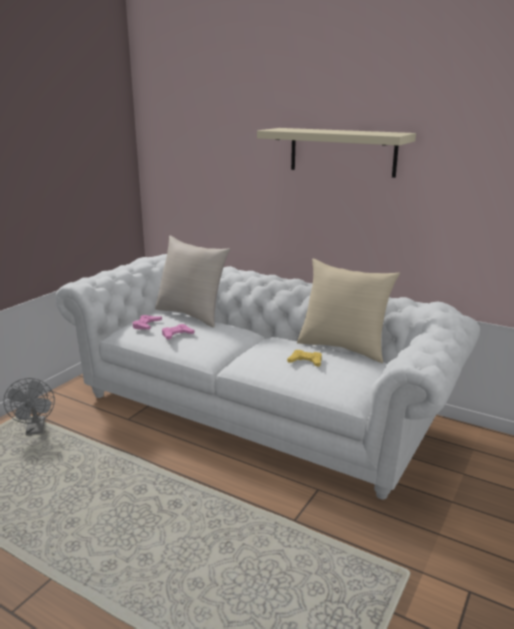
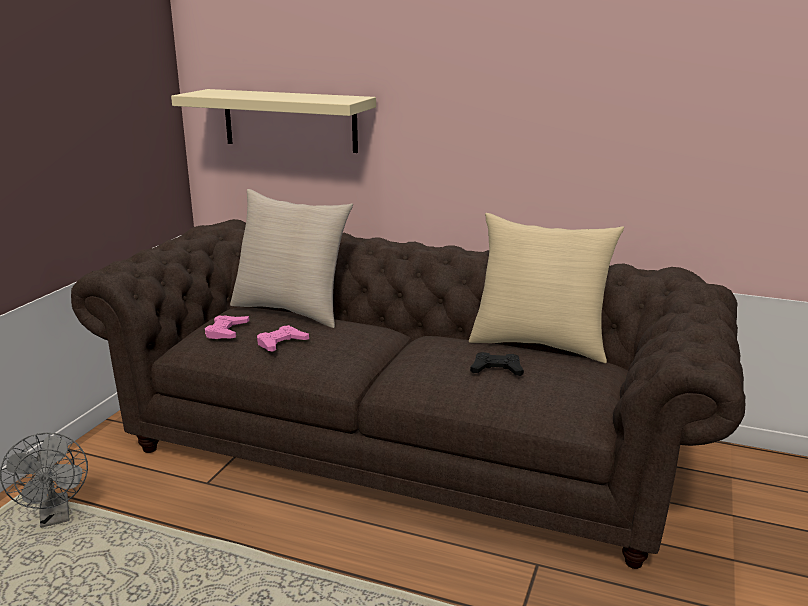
camera: 10 degrees left, 0 degrees up
white sofa [56,254,480,500] -> brown sofa [71,219,745,569]
beige shelf [257,128,416,178] -> beige shelf moved to [171,89,376,153]
yellow game controller [287,350,322,367] -> black game controller [470,352,524,376]

